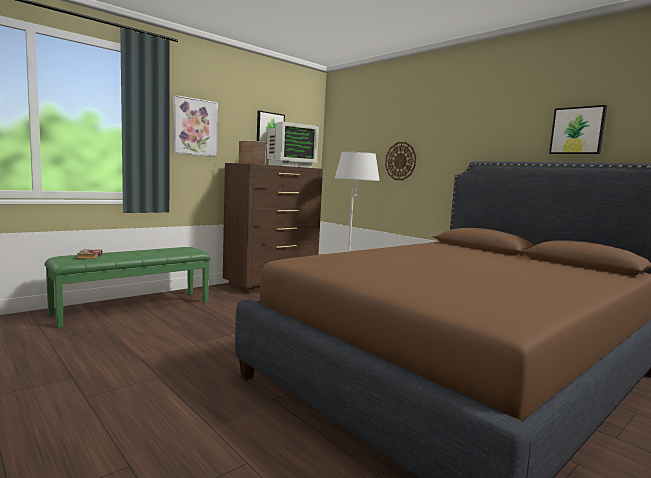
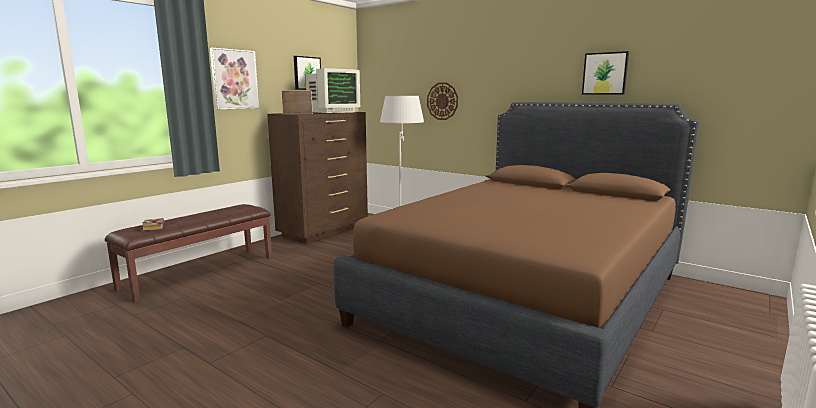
camera: 10 degrees left, 5 degrees up
green bench [44,247,210,328] -> brown bench [105,204,272,302]

